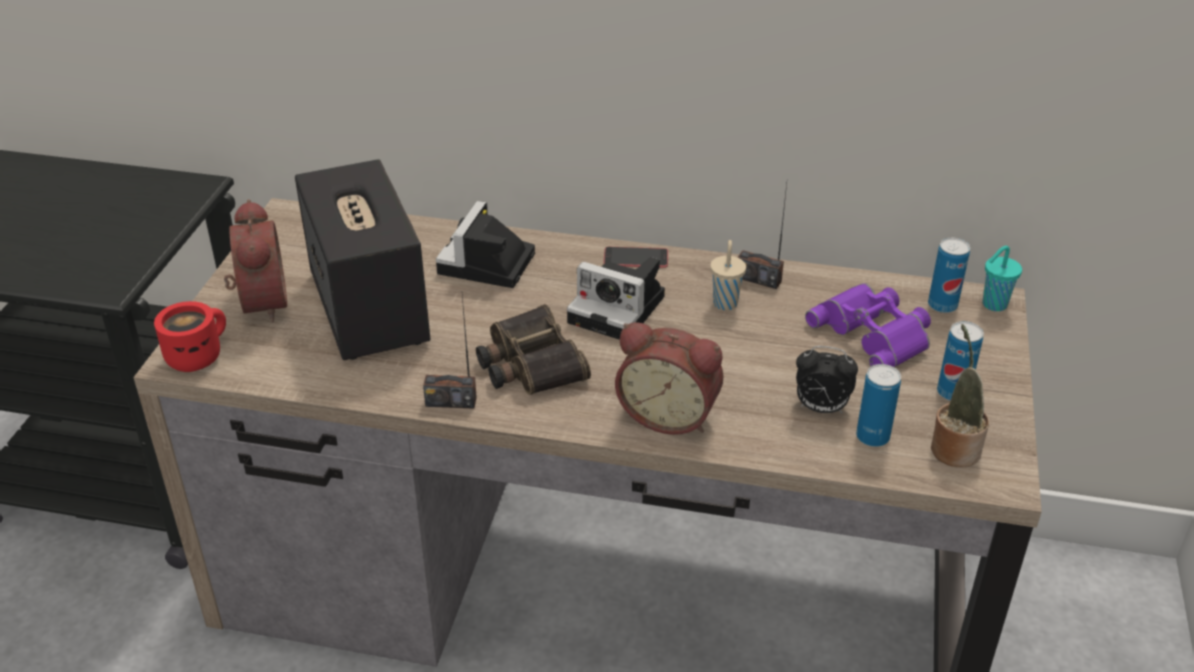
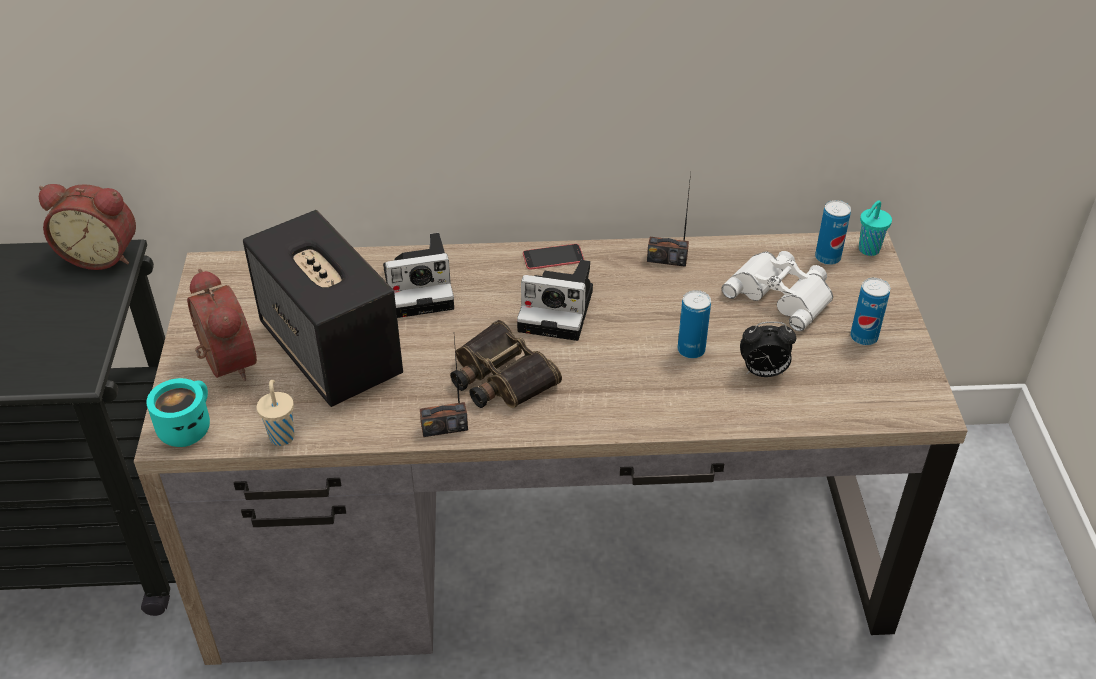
camera: 15 degrees left, 5 degrees up
red mug [154,301,226,372] -> turquoise mug [146,378,210,447]
camera [436,201,535,288] -> camera turned 105 degrees counterclockwise [383,233,454,318]
alarm clock [615,322,723,435] -> alarm clock moved to [39,184,136,270]
beige cup [710,240,746,310] -> beige cup moved to [257,380,294,446]
purple binoculars [805,283,931,367] -> white binoculars [722,251,833,331]
can [856,364,901,447] -> can moved to [677,290,711,359]
potted plant [931,324,989,467] -> none

